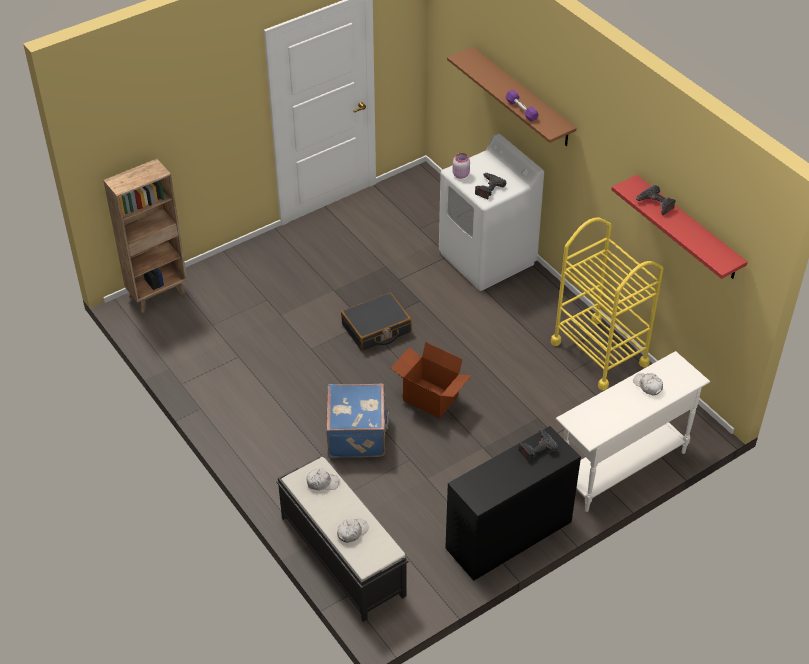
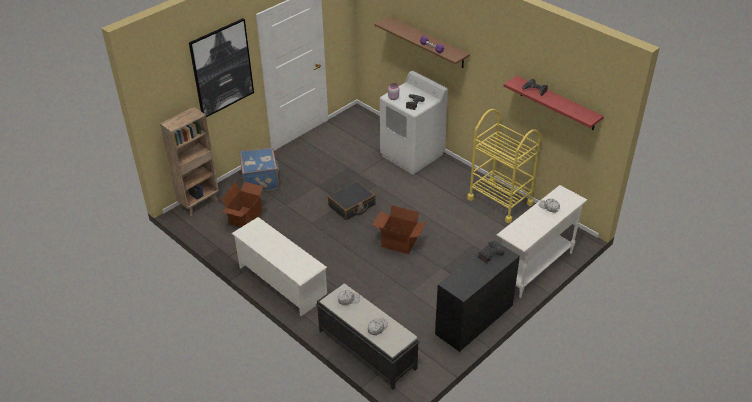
camera: 10 degrees left, 5 degrees down
blue suitcase [326,384,390,458] -> blue suitcase moved to [239,147,279,191]
none -> picture [189,18,254,117]
none -> cardboard box [221,182,265,227]
none -> white shoe rack [231,217,327,316]

